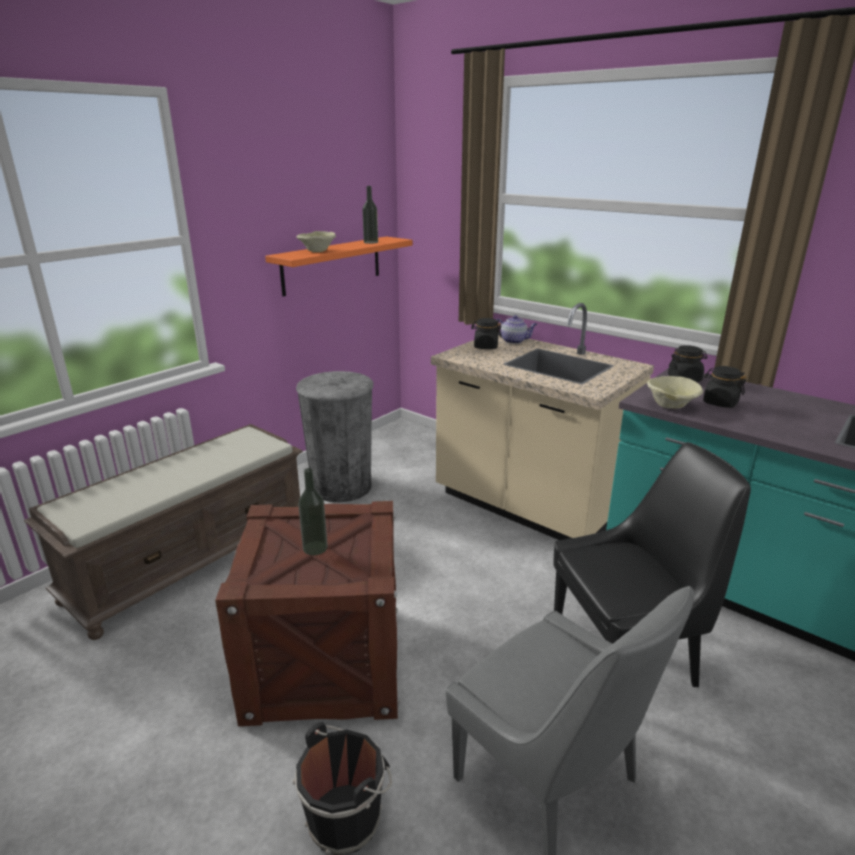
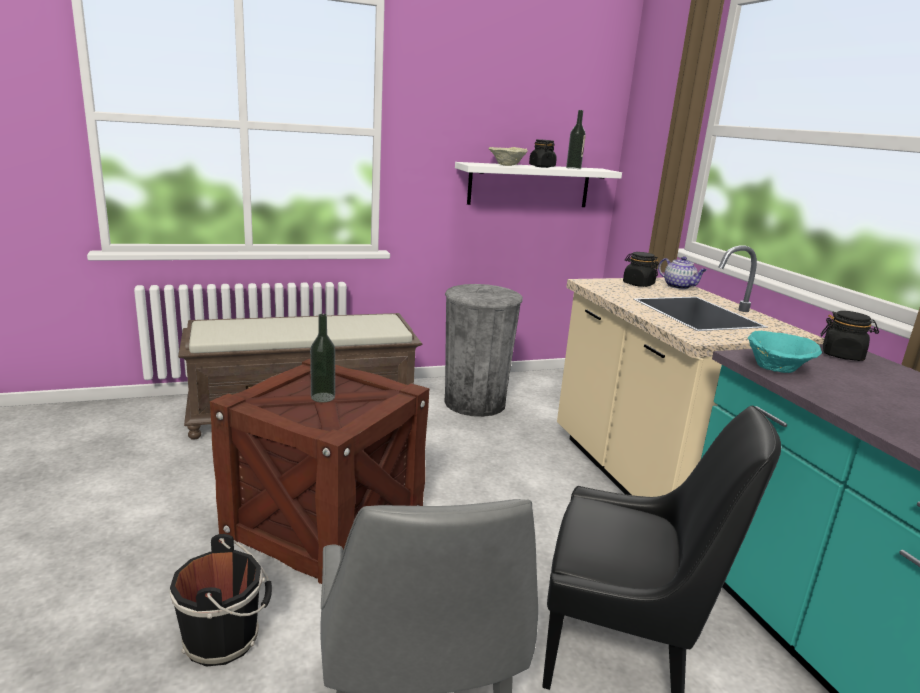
camera: 30 degrees right, 5 degrees down
orange shelf [265,237,413,297] -> white shelf [455,162,622,207]
beige bowl [647,376,703,409] -> turquoise bowl [748,331,822,373]
black jar [703,366,746,408] -> black jar moved to [529,139,557,168]

